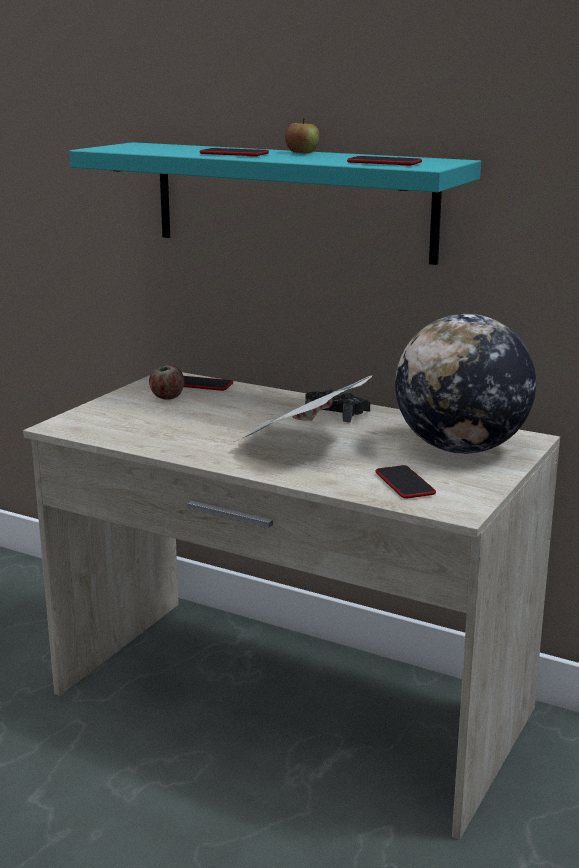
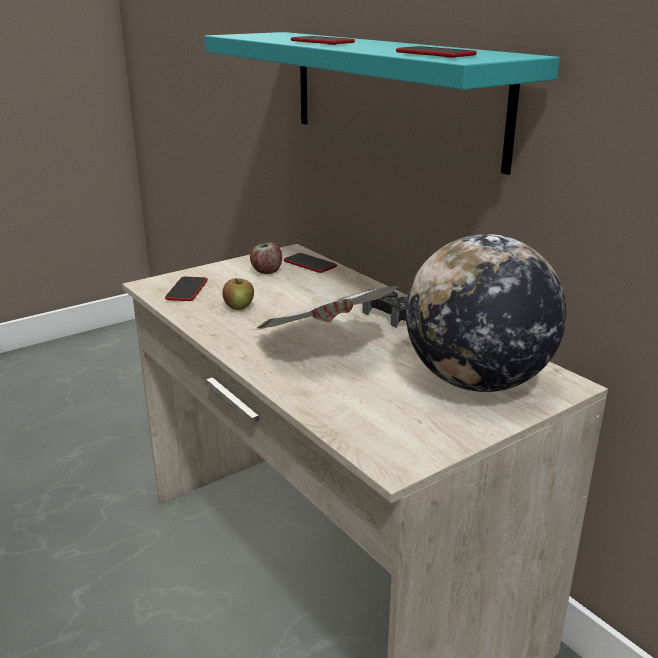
camera: 25 degrees right, 5 degrees up
apple [285,118,320,153] -> apple moved to [223,278,254,310]
phone [375,465,436,498] -> phone moved to [165,277,208,301]

